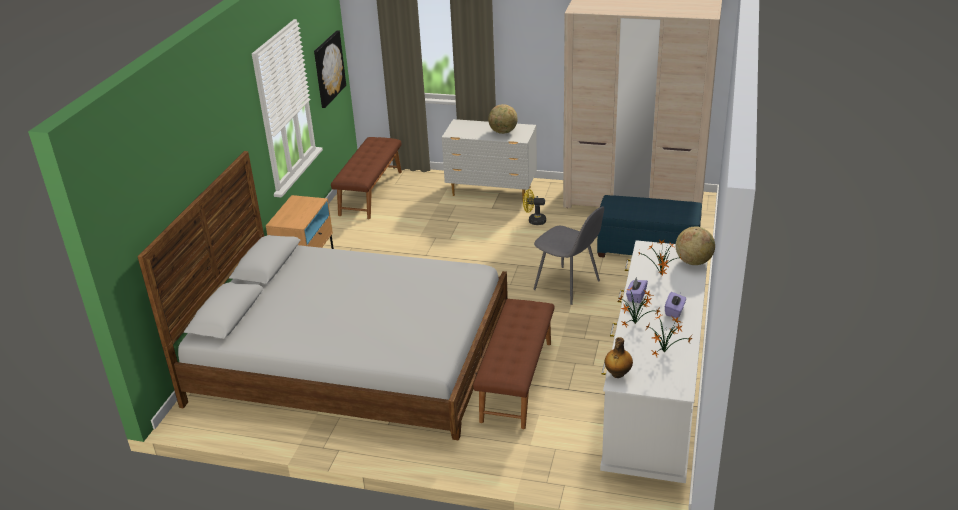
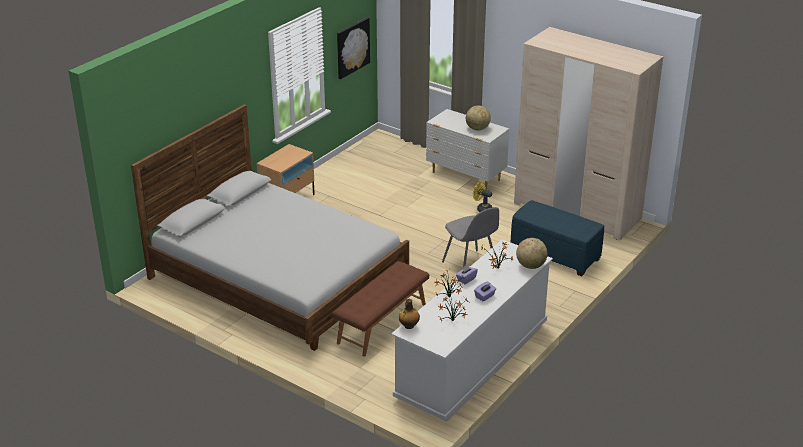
camera: 20 degrees right, 0 degrees up
brown bench [331,137,402,219] -> none

